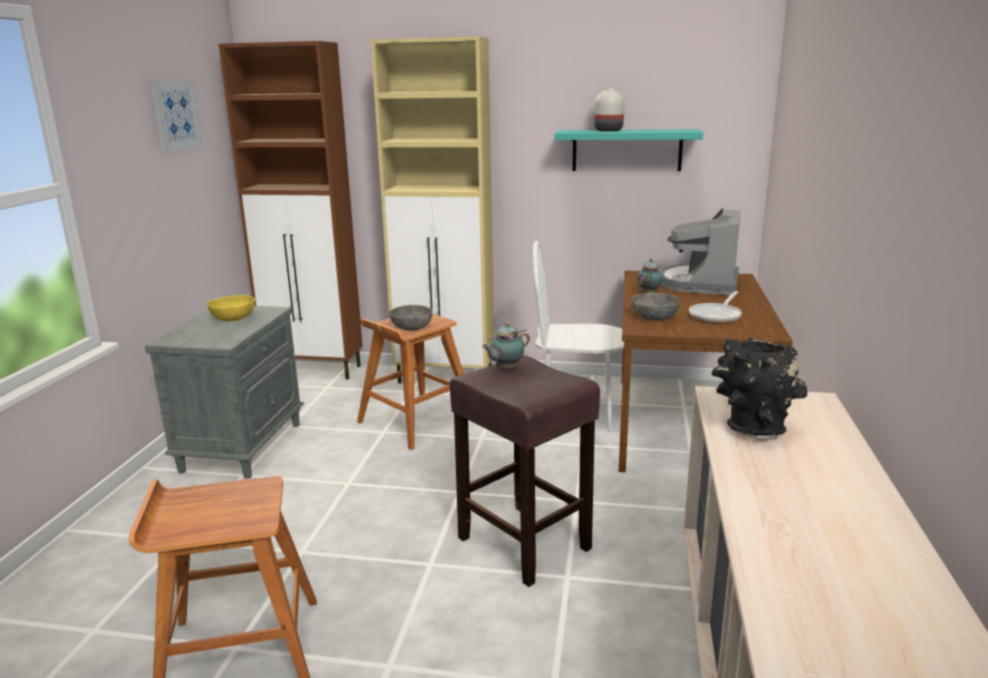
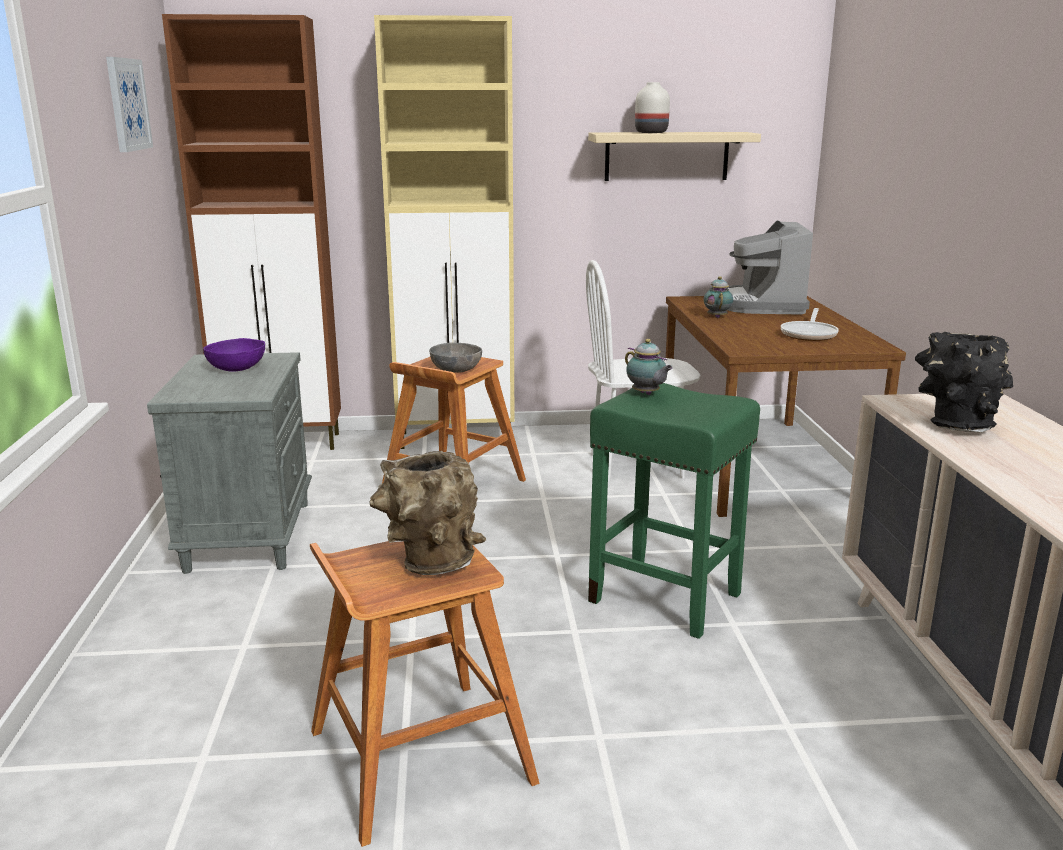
camera: 15 degrees left, 0 degrees up
yellow bowl [207,295,255,321] -> purple bowl [203,338,265,372]
brown stool [450,355,600,587] -> green stool [588,383,760,639]
teapot [482,322,530,370] -> teapot turned 75 degrees counterclockwise [625,339,673,395]
turquoise shelf [554,129,703,171] -> beige shelf [588,132,761,181]
grey bowl [632,292,680,320] -> none
none -> brown vase [369,451,486,575]

